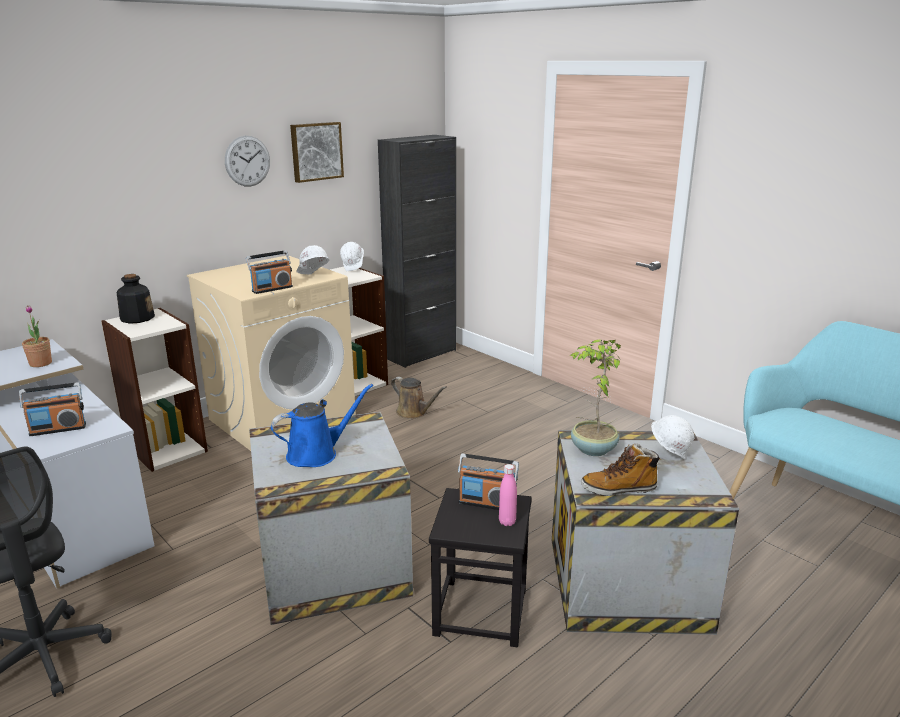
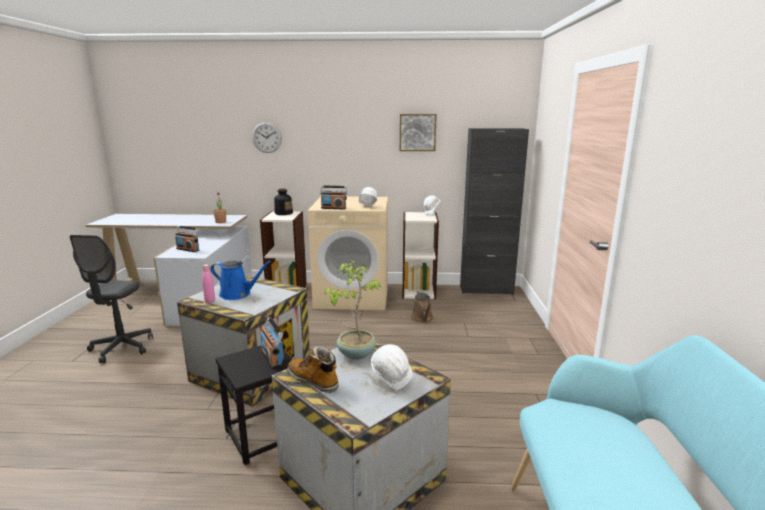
camera: 45 degrees right, 5 degrees down
wall clock [225,136,270,187] -> wall clock moved to [252,122,282,153]
pink bottle [499,464,517,526] -> pink bottle moved to [202,264,215,303]

